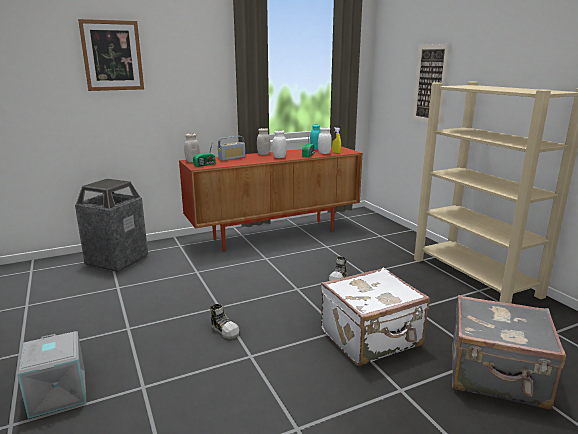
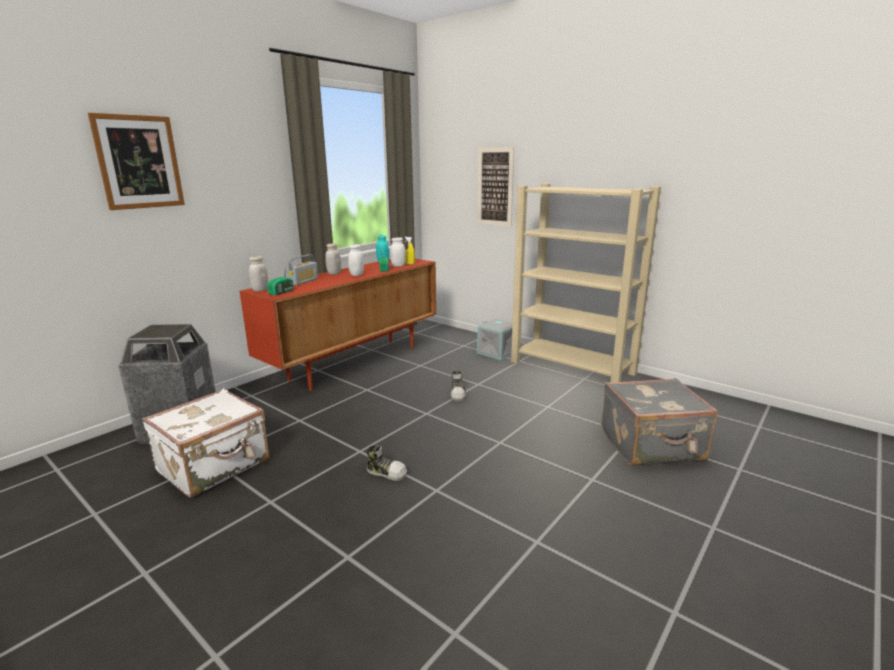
camera: 25 degrees left, 0 degrees up
grey storage box [17,331,86,419] -> grey storage box moved to [477,318,513,360]
white suitcase [321,268,430,366] -> white suitcase moved to [142,389,269,498]

